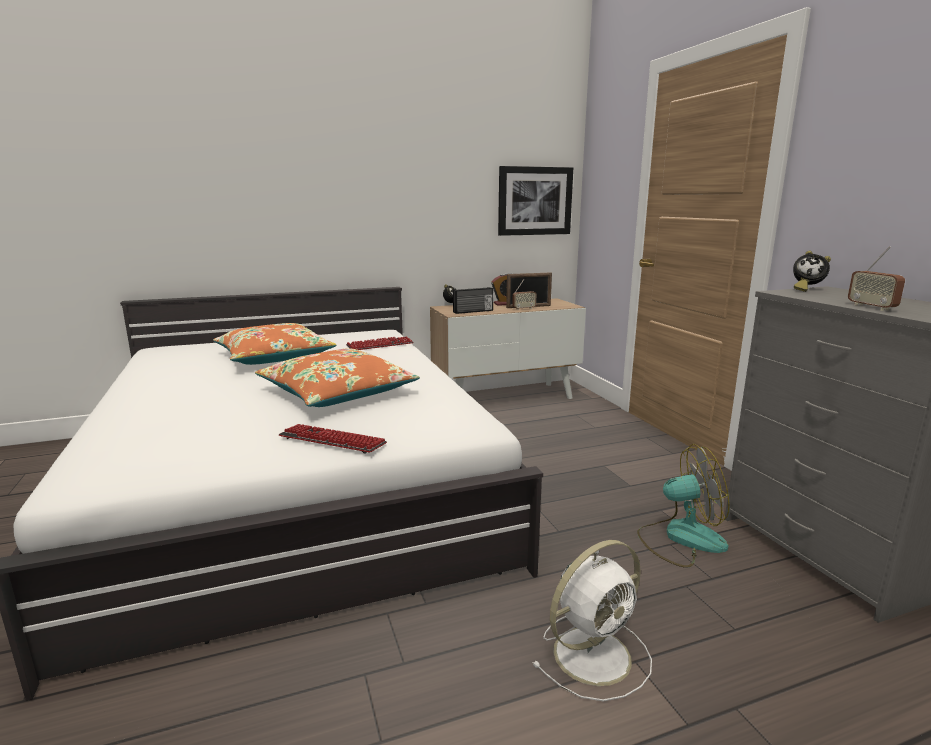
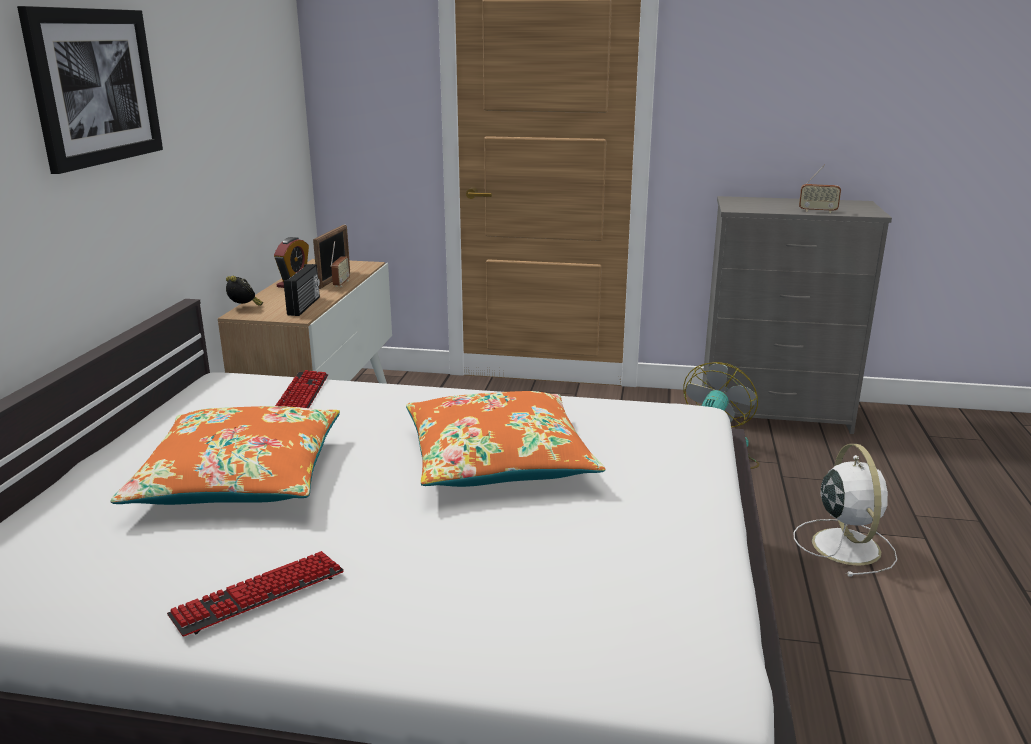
camera: 60 degrees left, 5 degrees up
keyboard [278,424,387,454] -> keyboard moved to [167,551,344,636]
picture [498,166,573,236] -> picture moved to [17,6,163,174]
alarm clock [793,251,831,292] -> none

